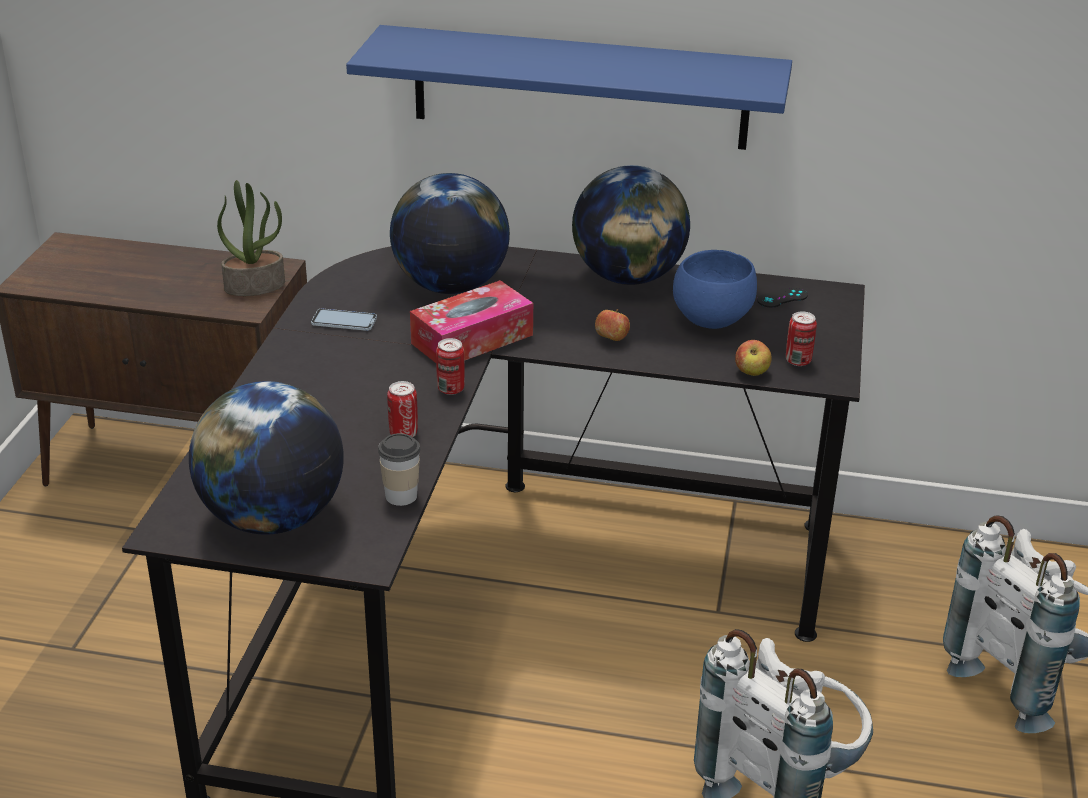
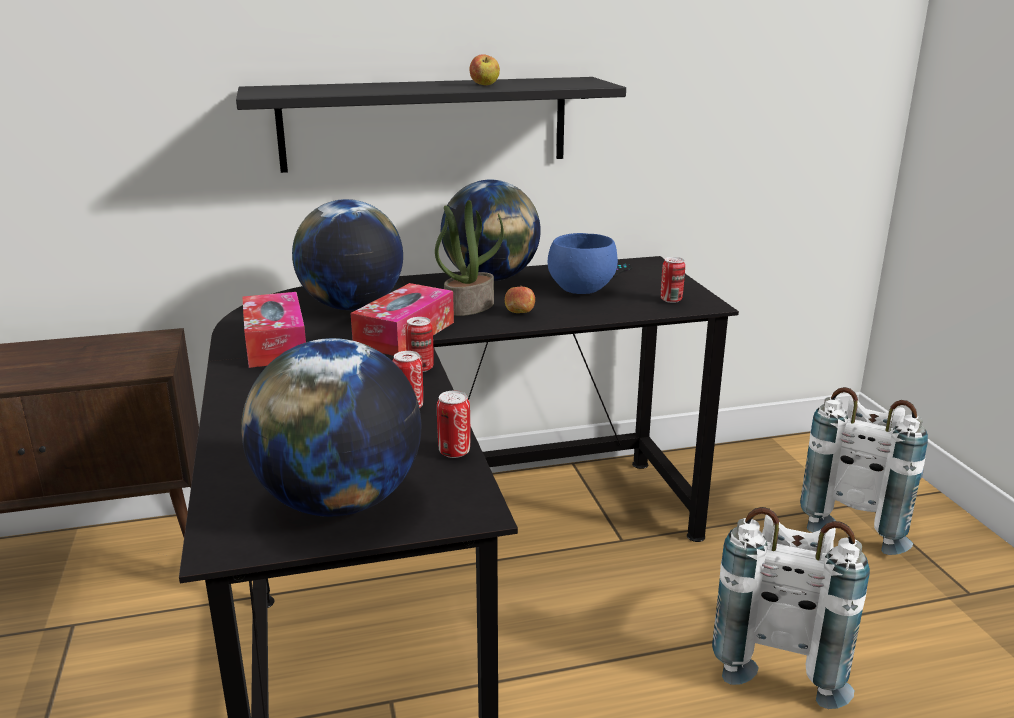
camera: 25 degrees left, 10 degrees down
potted plant [217,180,285,296] -> potted plant moved to [435,200,504,316]
phone [311,308,377,331] -> tissue box [242,292,306,368]
blue shelf [346,25,792,150] -> black shelf [236,77,626,173]
cup [378,433,420,506] -> can [437,391,470,458]
apple [735,340,772,376] -> apple moved to [469,54,500,85]

